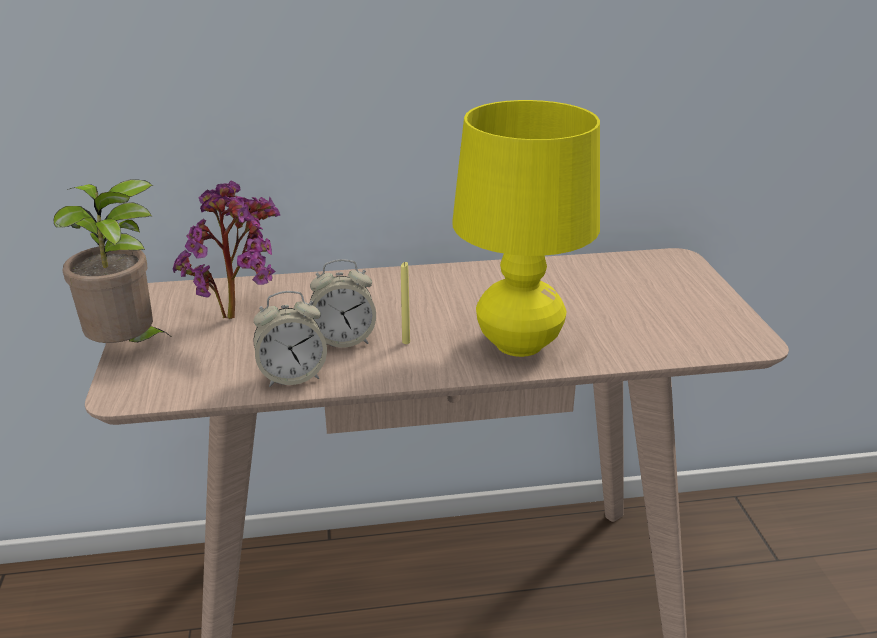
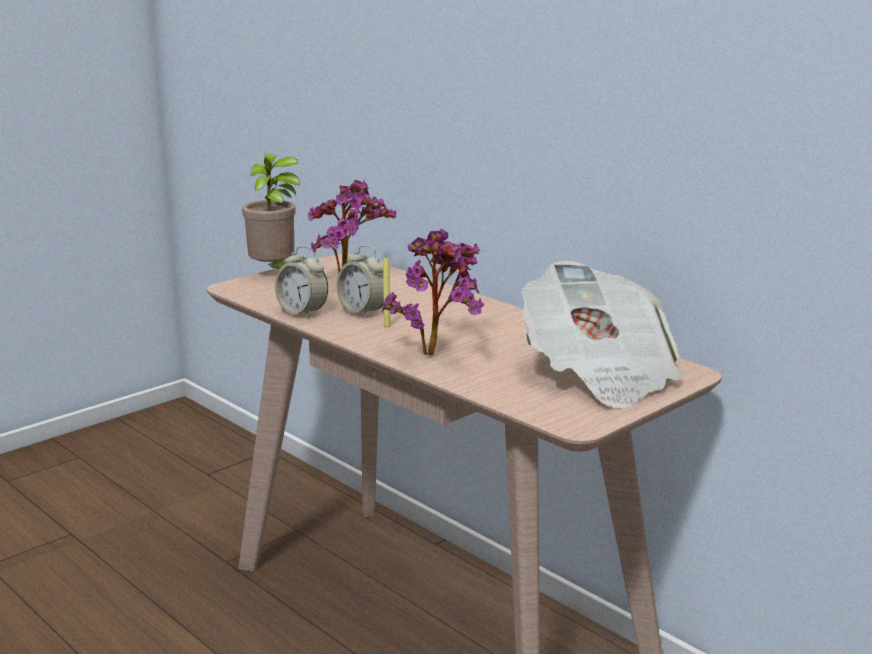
camera: 55 degrees right, 10 degrees down
yellow table lamp [452,100,600,357] -> potted plant [382,229,484,355]
none -> newspaper [522,261,683,409]

